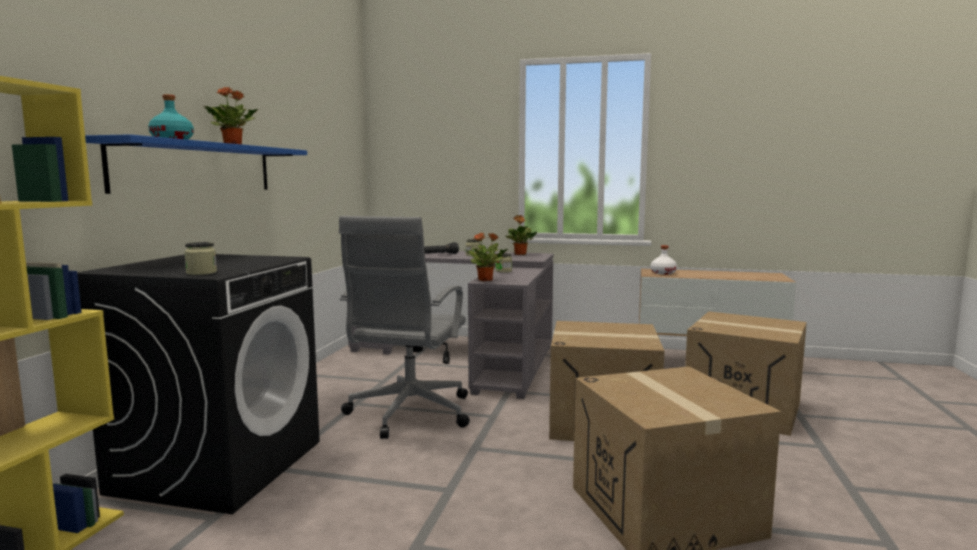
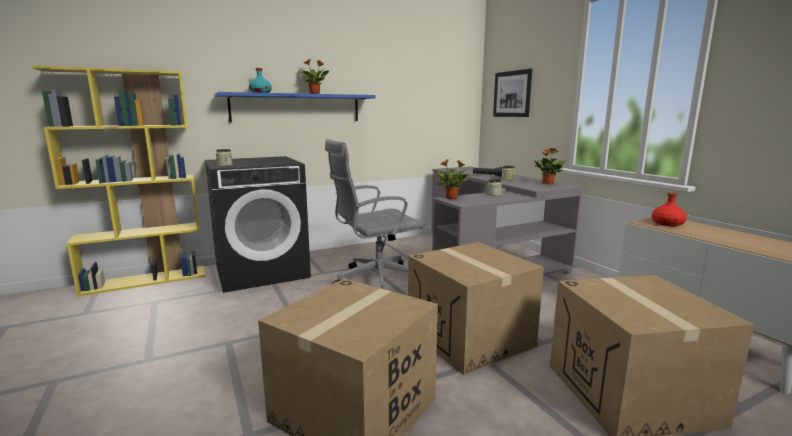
camera: 50 degrees right, 5 degrees up
white bottle [650,245,677,274] -> red bottle [652,192,687,226]
none -> picture [493,69,532,117]

